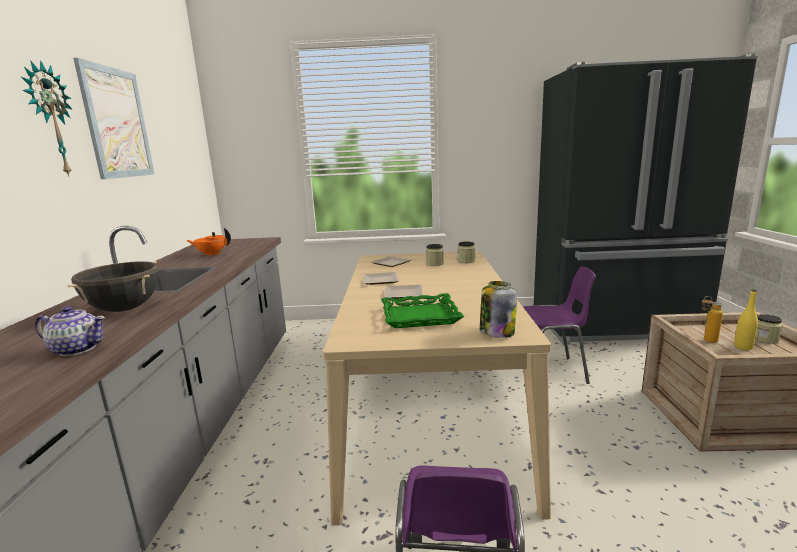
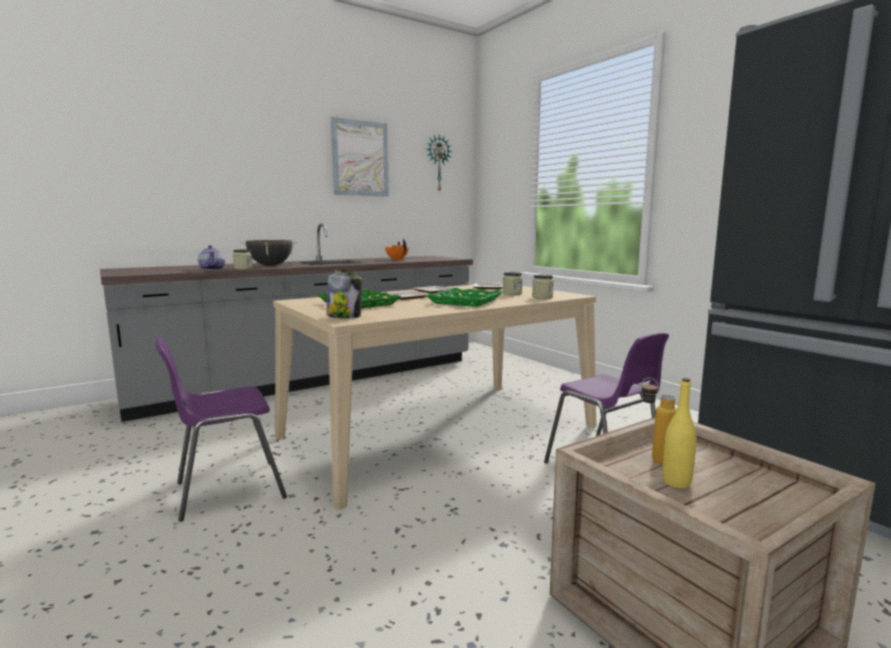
camera: 55 degrees right, 5 degrees down
wall clock [21,60,73,176] -> wall clock moved to [427,134,452,192]
jar [755,314,783,344] -> jar moved to [233,249,253,270]
none -> green tray [426,288,503,307]

